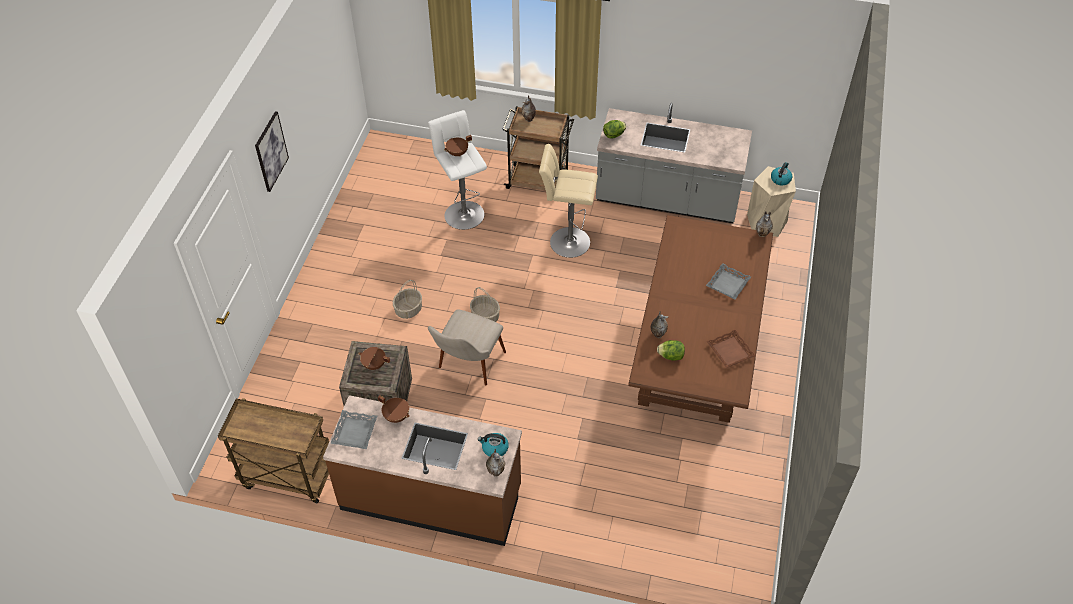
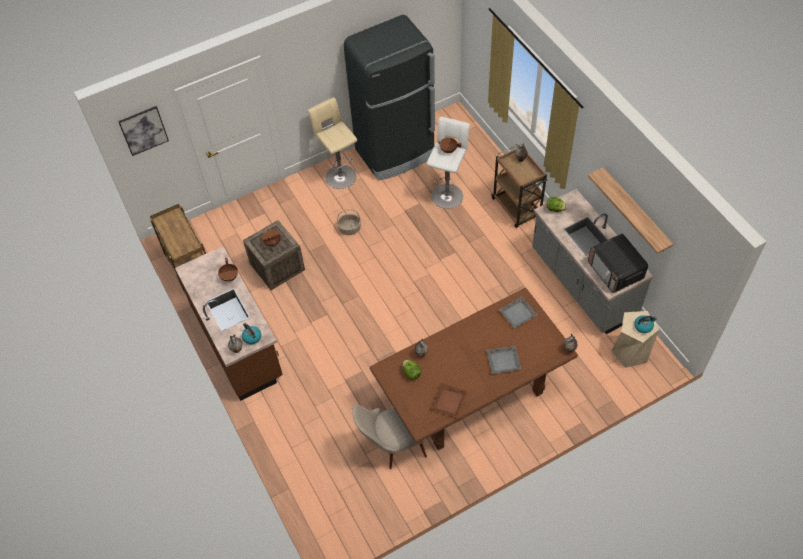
camera: 50 degrees right, 5 degrees up
picture [255,111,289,192] -> picture moved to [118,106,169,156]
grey tray [330,410,377,449] -> grey tray moved to [498,296,538,329]
beige chair [428,309,506,385] -> beige chair moved to [352,404,427,469]
basket [470,287,500,322] -> none
beige stool [539,144,598,258] -> beige stool moved to [308,97,357,189]
none -> black fridge [344,15,435,180]
none -> shelf [588,167,673,254]
none -> microwave [588,234,648,293]

